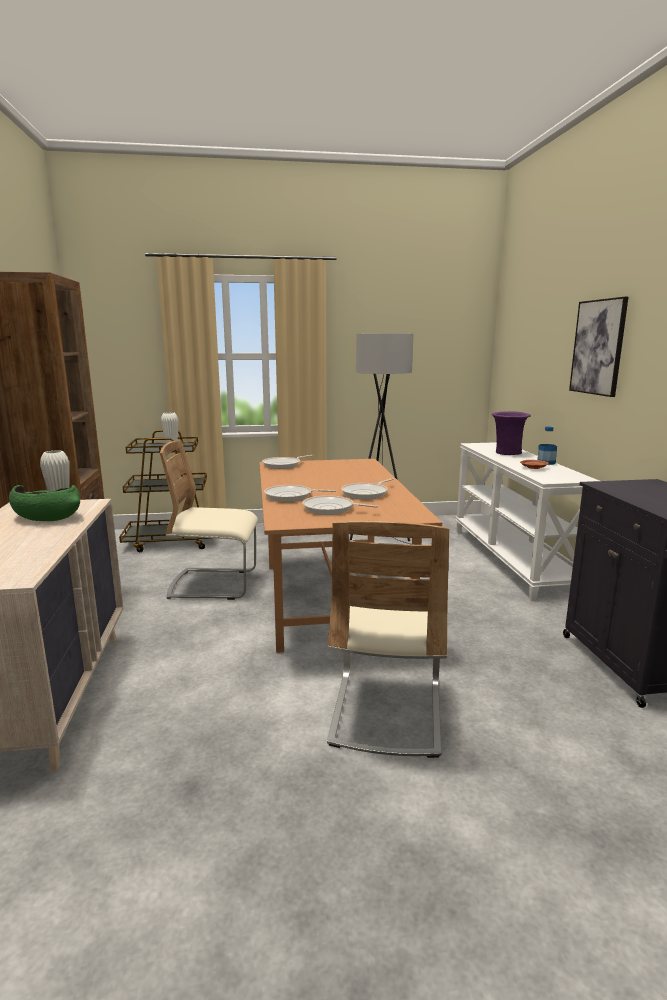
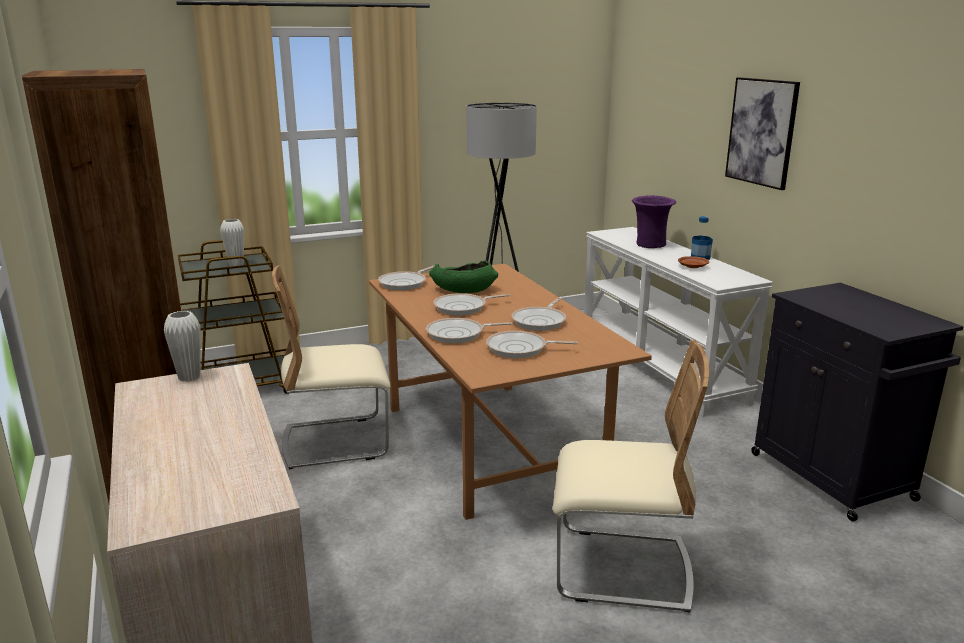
camera: 15 degrees left, 5 degrees up
green bowl [9,485,80,521] -> green bowl moved to [429,261,498,293]
beige chair [327,521,449,758] -> beige chair turned 75 degrees counterclockwise [553,340,709,613]
none -> frying pan [433,293,510,315]

